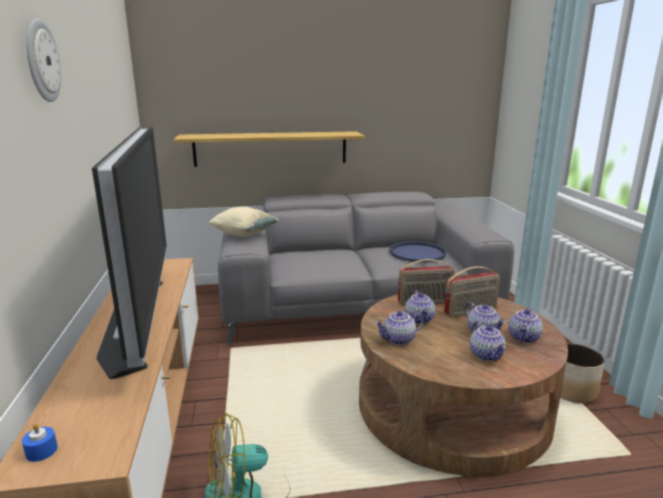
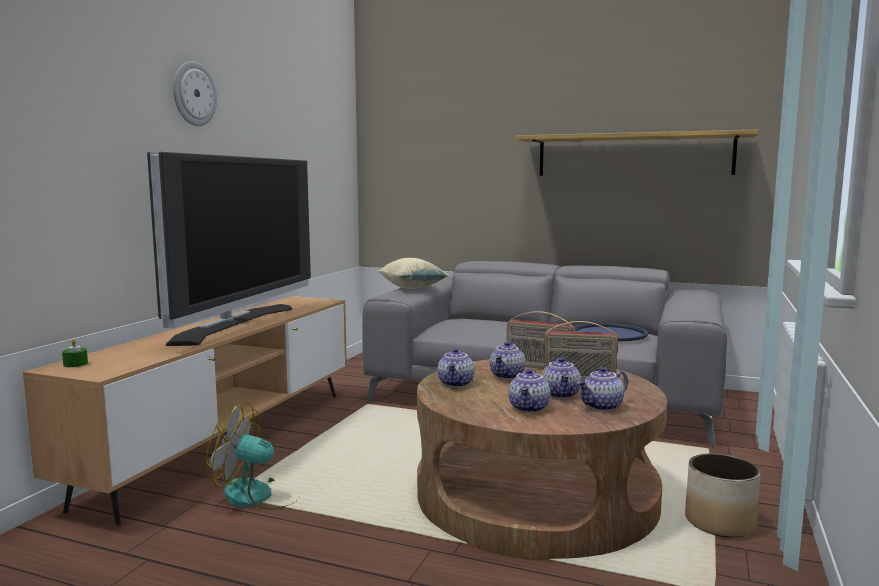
camera: 30 degrees right, 10 degrees down
blue candle [22,423,58,462] -> green candle [62,339,88,367]
shelf [174,131,365,167] -> shelf moved to [516,129,759,176]
teapot [375,311,424,345] -> teapot turned 90 degrees counterclockwise [438,348,475,387]

